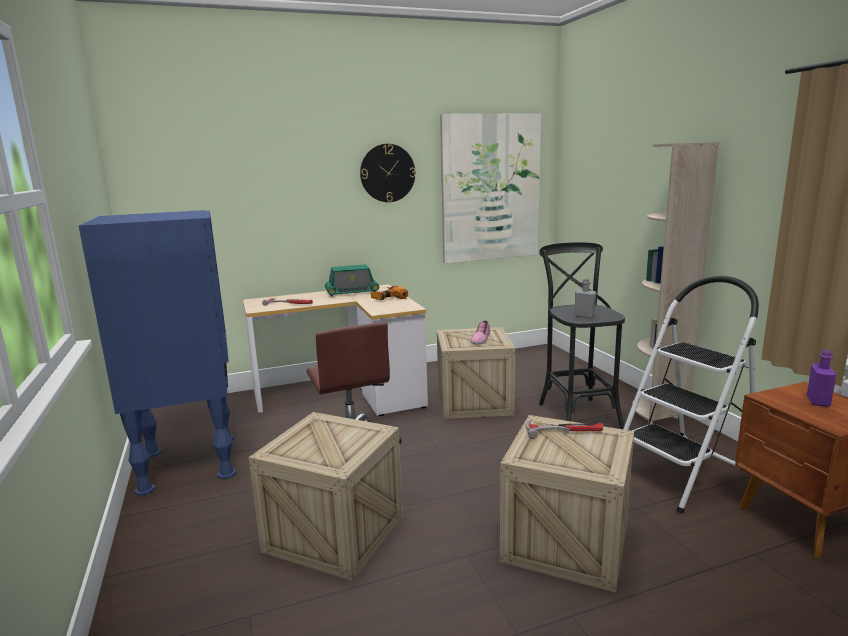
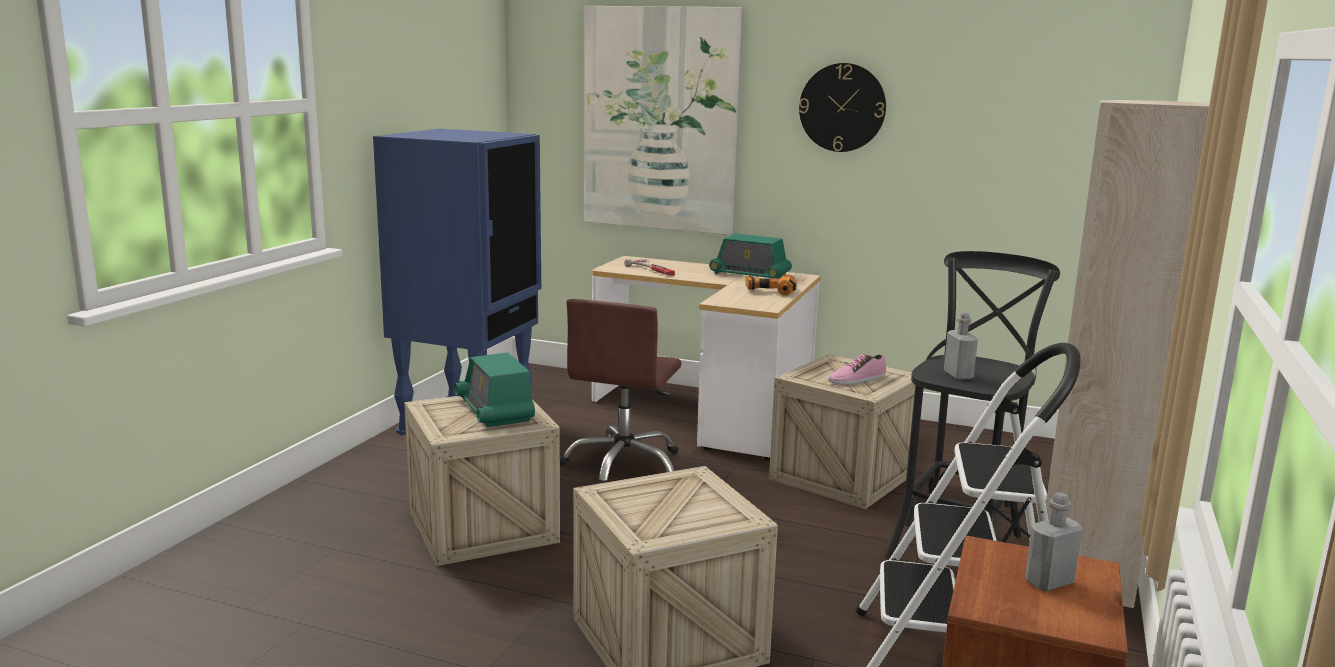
camera: 40 degrees right, 0 degrees up
picture [440,113,541,264] -> picture moved to [584,6,744,235]
hammer [526,419,603,439] -> none
purple bottle [807,350,837,407] -> grey bottle [1025,492,1083,592]
none -> radio [454,352,535,427]

